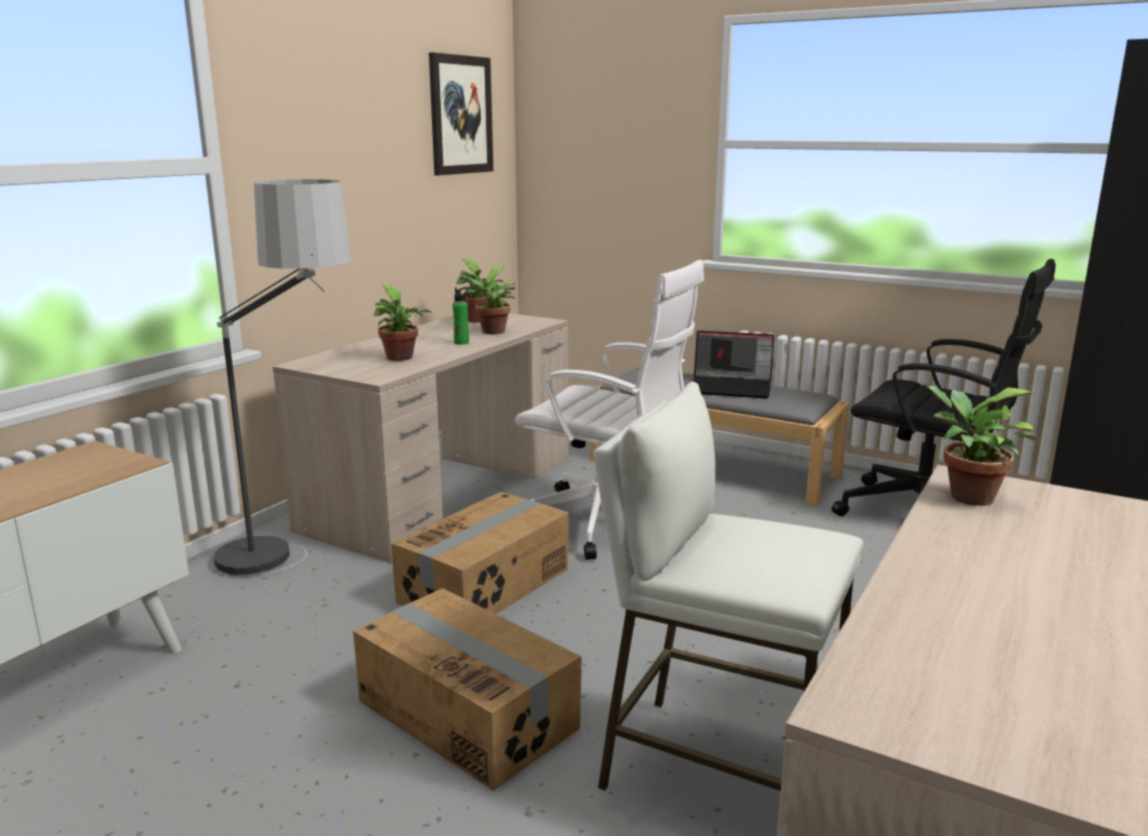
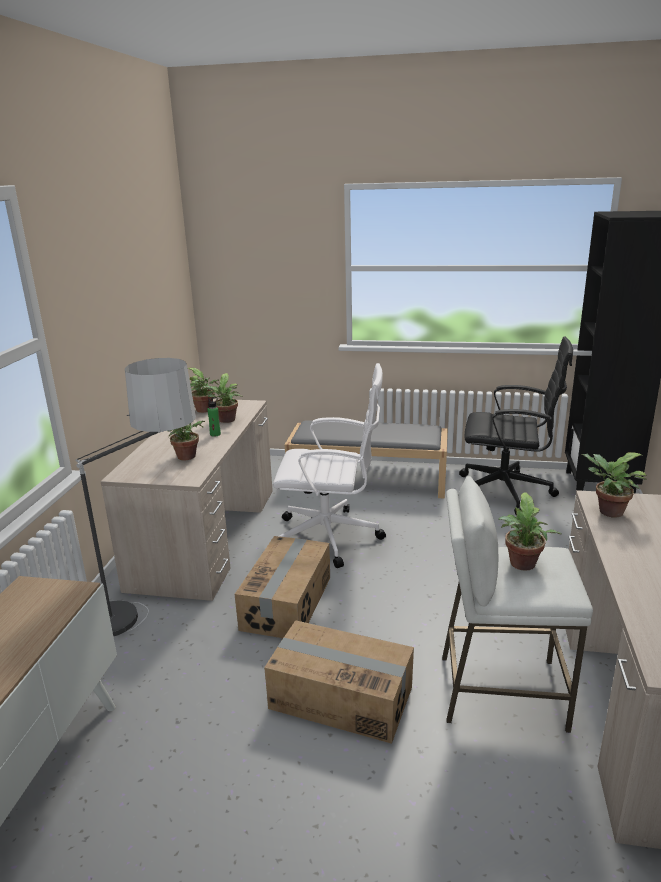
camera: 20 degrees left, 5 degrees up
picture [429,52,493,176] -> none
laptop [692,331,775,399] -> none
none -> potted plant [498,492,561,571]

